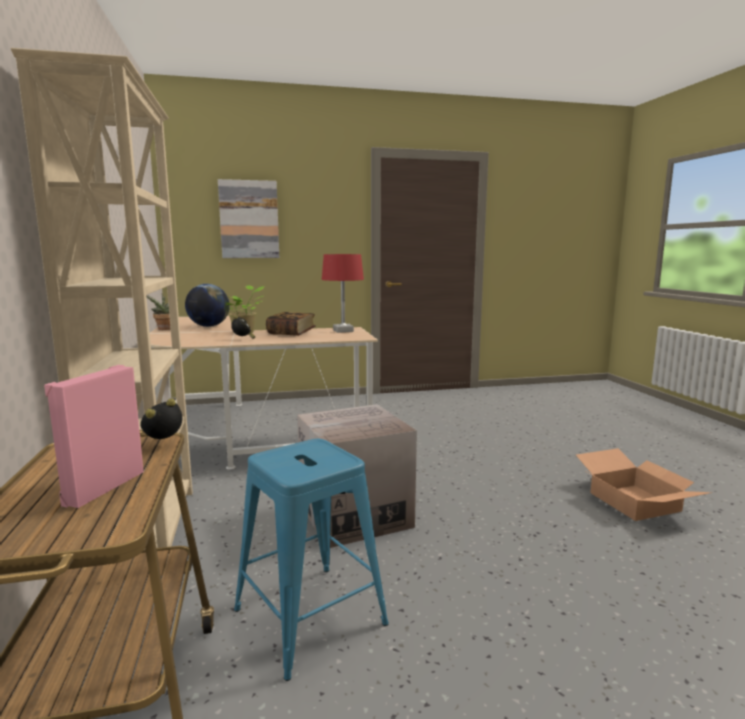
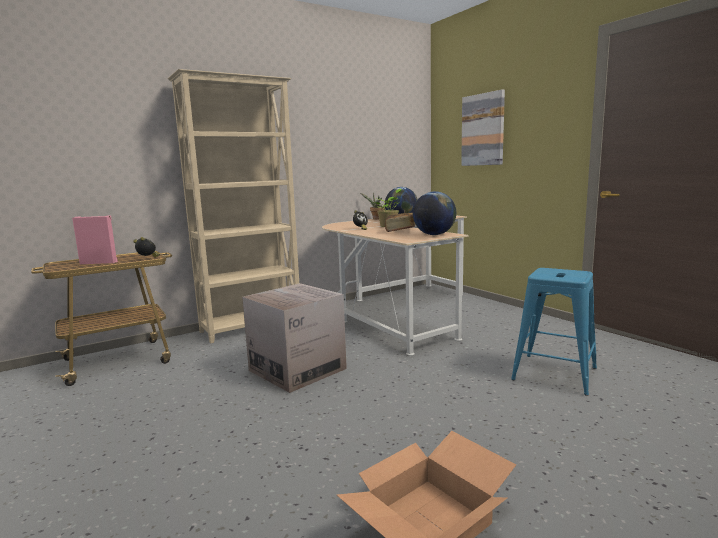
camera: 70 degrees right, 0 degrees up
blue stool [234,439,389,681] -> blue stool moved to [511,268,597,396]
red table lamp [322,254,364,333] -> globe [413,191,456,235]

